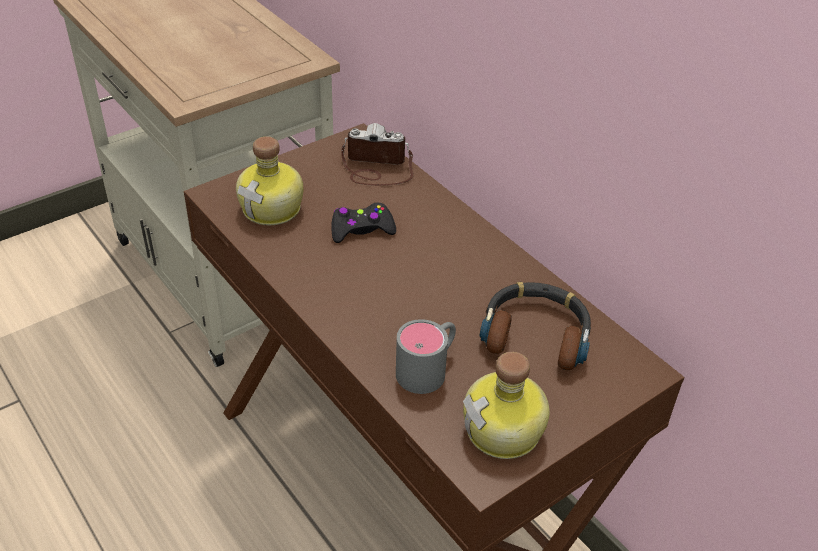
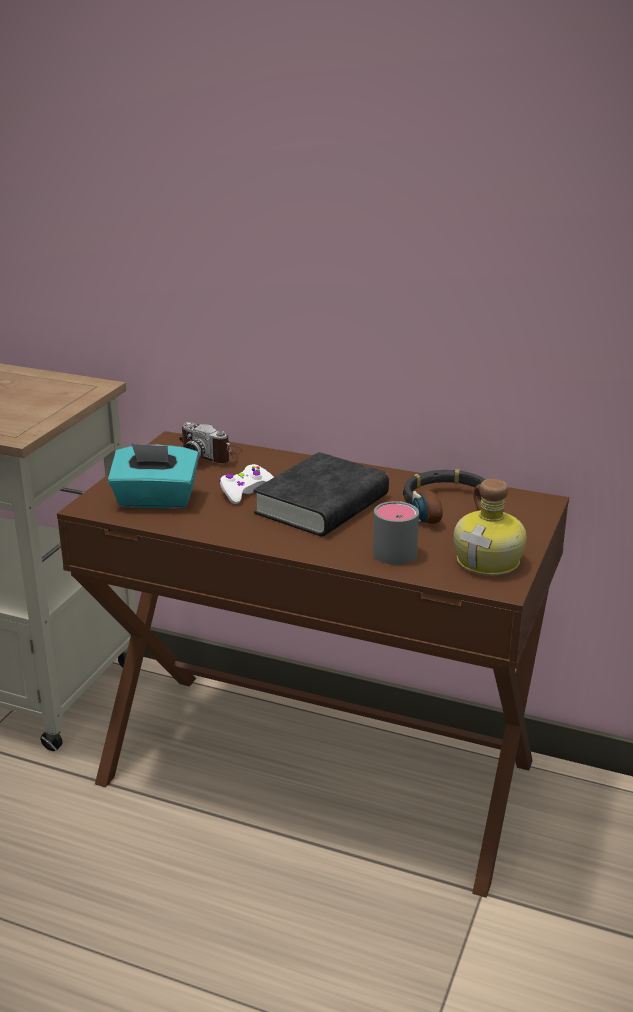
camera: 30 degrees left, 15 degrees down
bottle [236,136,303,225] -> turquoise tissue box [108,443,199,509]
black game controller [331,203,396,243] -> white game controller [219,464,274,504]
camera [341,123,414,186] -> camera turned 120 degrees counterclockwise [179,422,243,463]
none -> black book [253,452,389,536]

